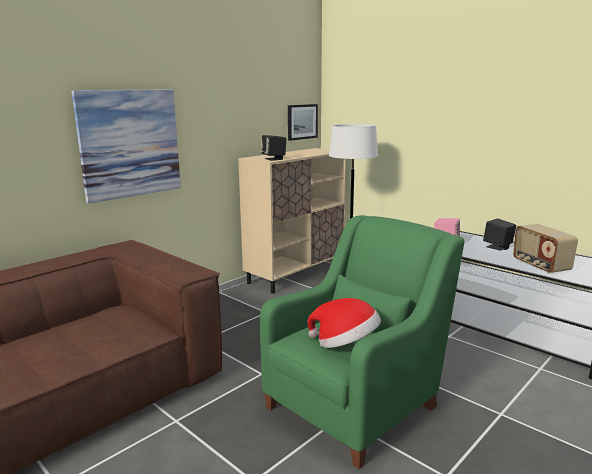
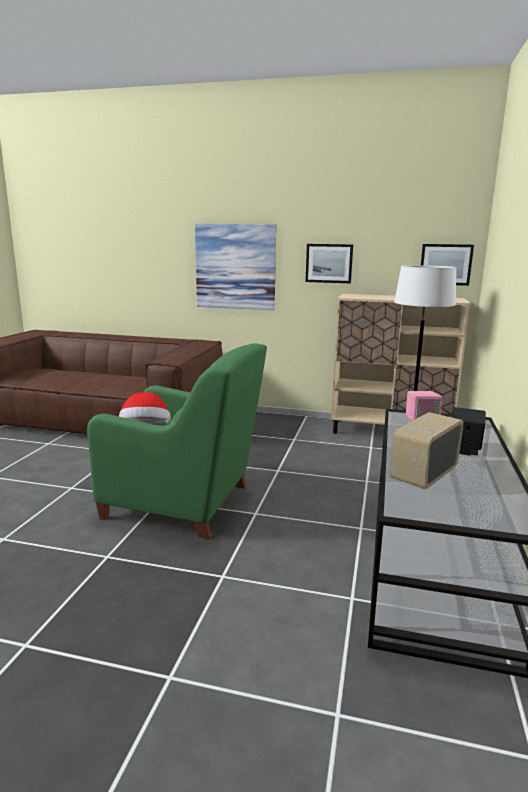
camera: 60 degrees right, 0 degrees up
black speaker [261,135,286,161] -> none
none -> picture [306,244,353,283]

